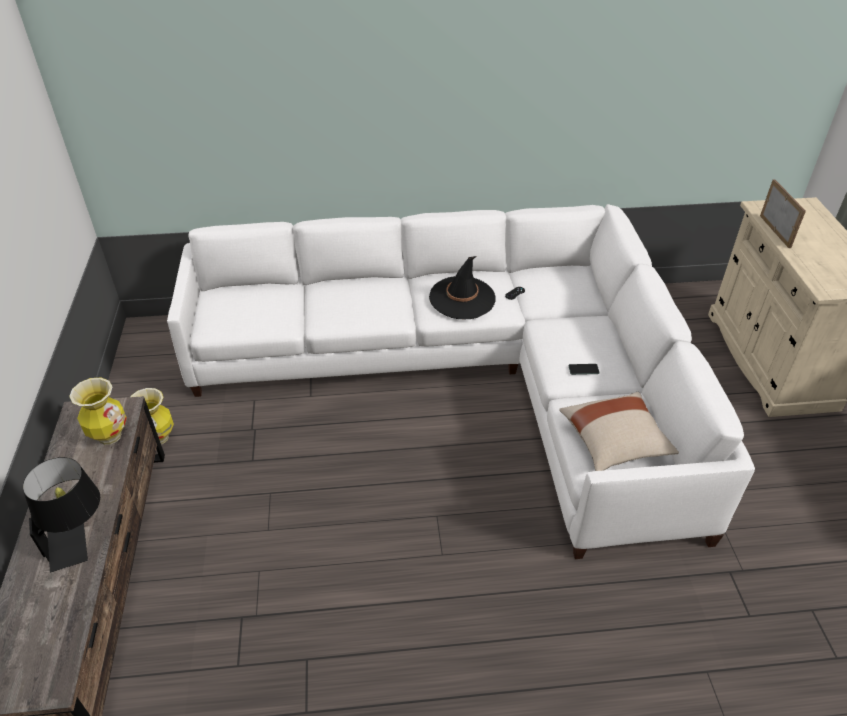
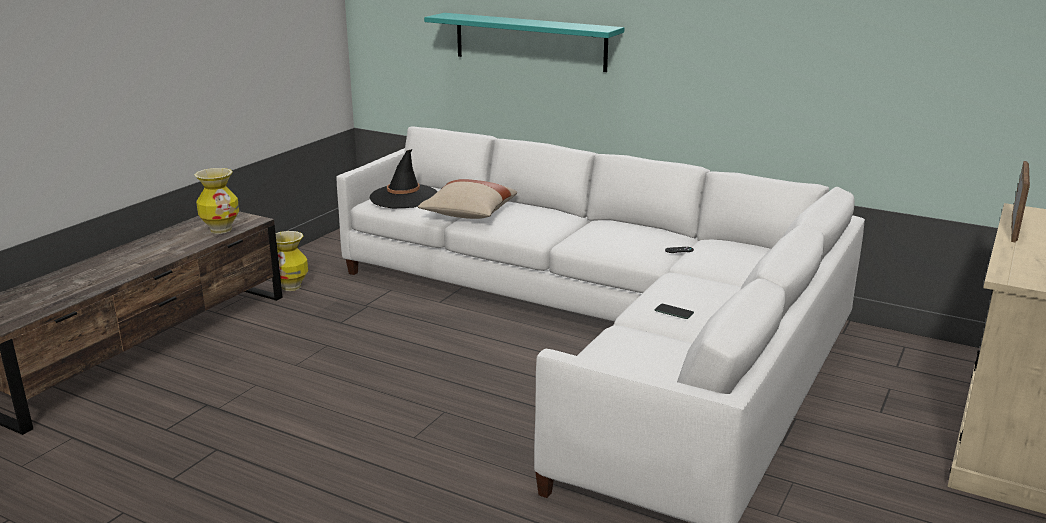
camera: 35 degrees right, 20 degrees down
black table lamp [23,457,100,572] -> none
black hat [429,256,496,320] -> black hat moved to [370,149,437,208]
beige pillow [559,392,679,471] -> beige pillow moved to [418,179,517,219]
none -> turquoise shelf [424,13,624,72]

